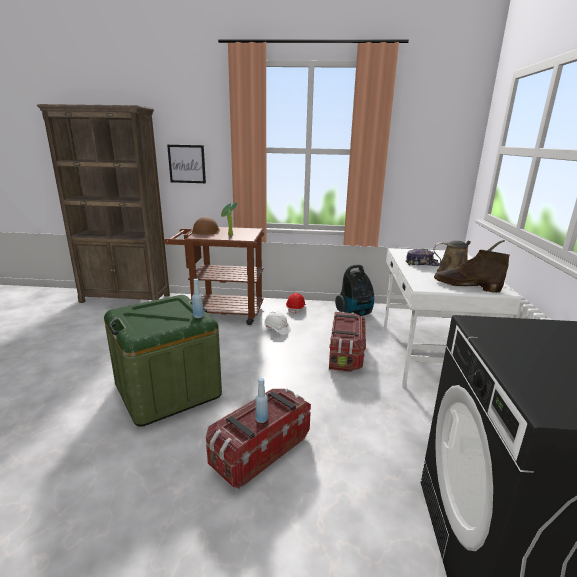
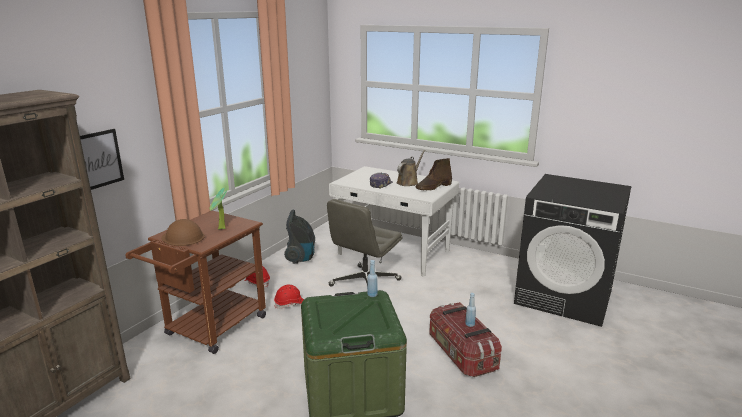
camera: 65 degrees left, 0 degrees up
white hard hat [264,311,291,335] -> red hard hat [274,285,304,309]
storage box [329,312,366,372] -> grey office chair [327,199,402,287]

